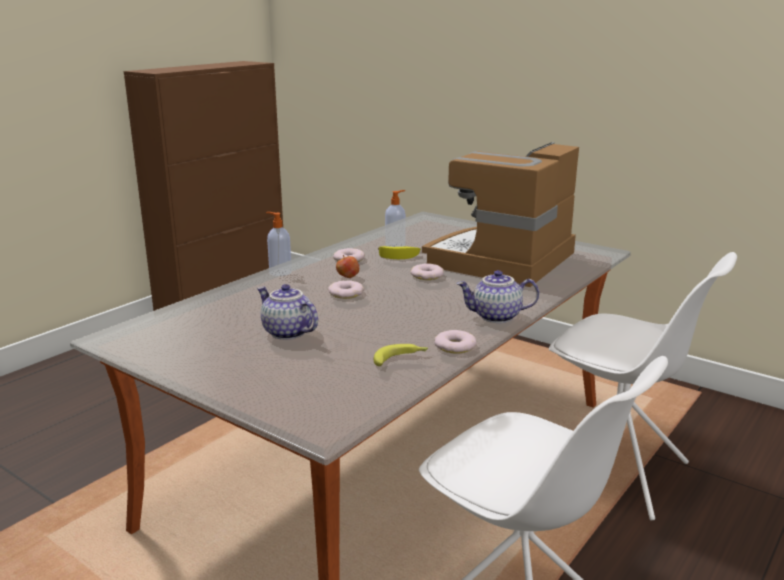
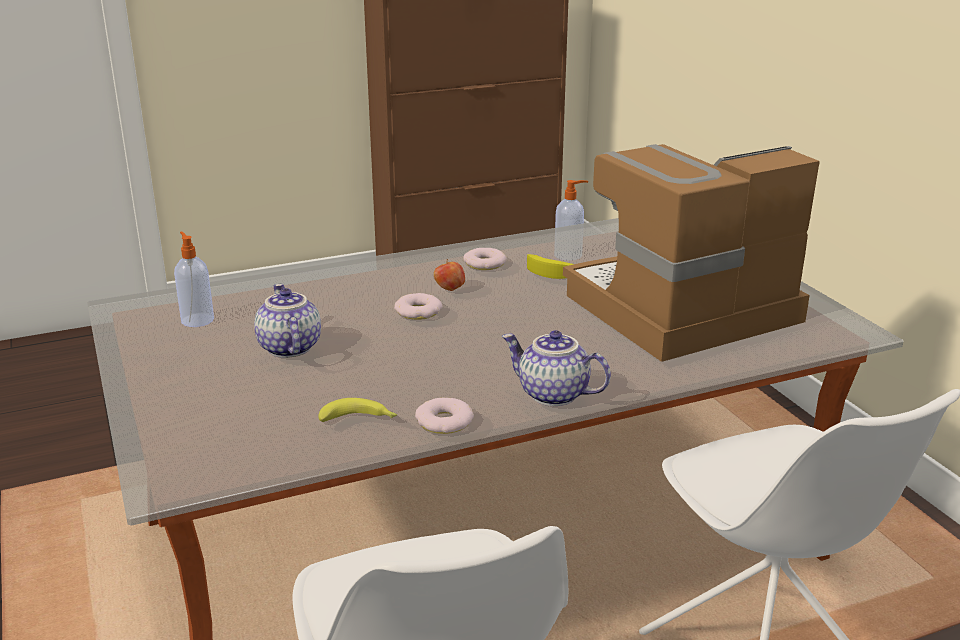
camera: 30 degrees right, 5 degrees up
soap dispenser [266,212,292,276] -> soap dispenser moved to [174,232,214,327]
donut [410,263,444,280] -> none

